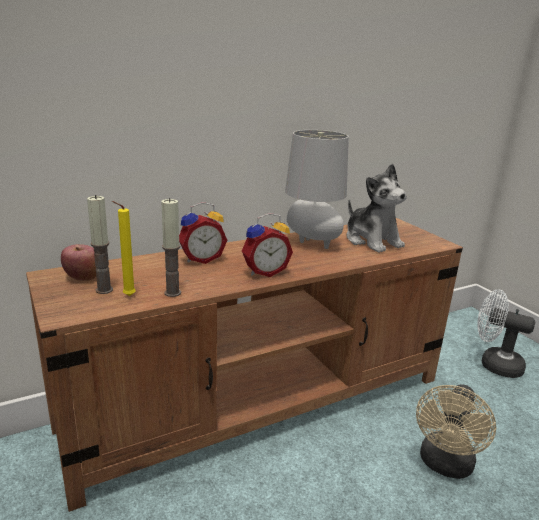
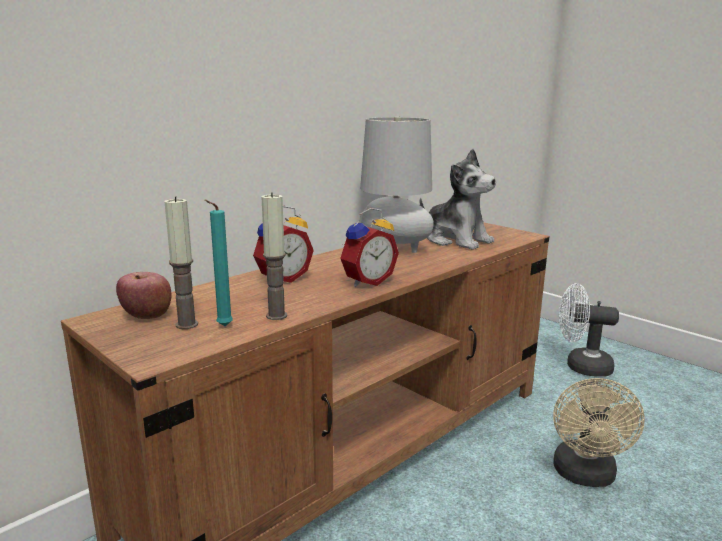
camera: 15 degrees left, 5 degrees down
yellow candle [112,201,136,296] -> turquoise candle [204,200,233,326]

